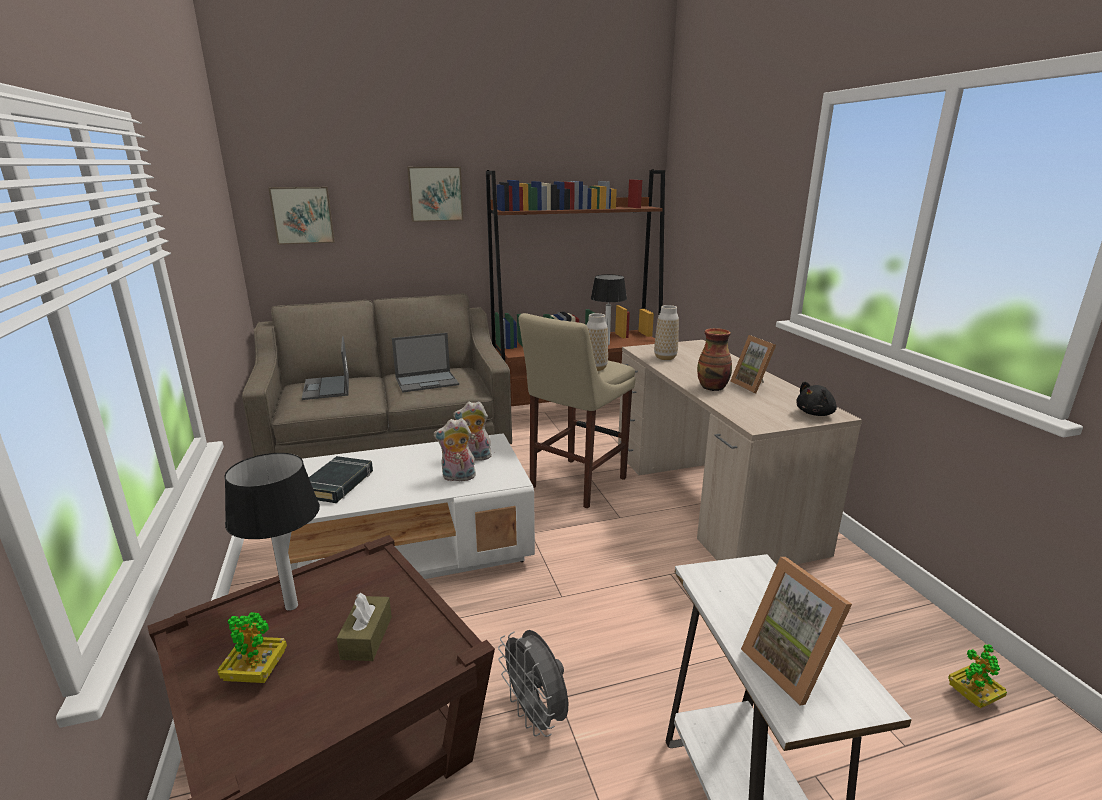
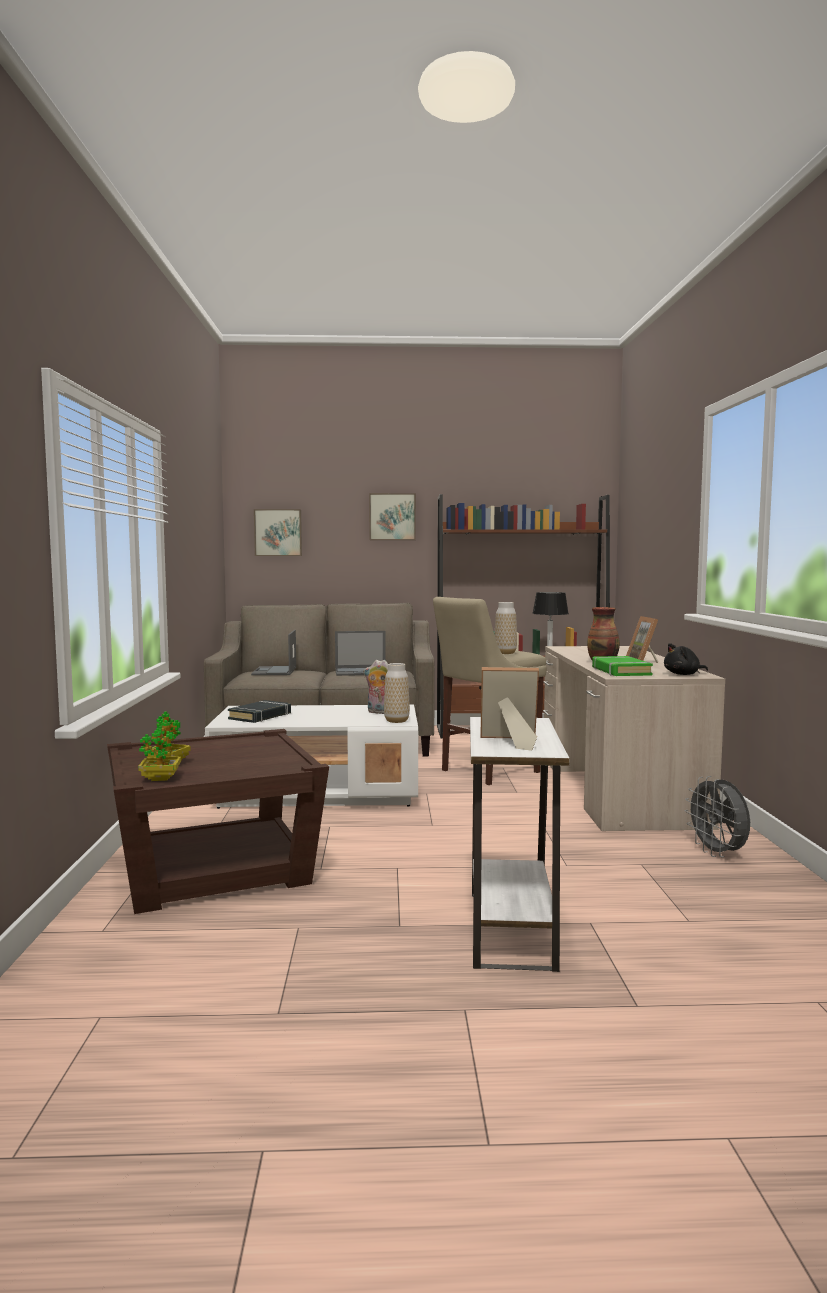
camera: 15 degrees right, 15 degrees down
table lamp [224,453,320,611] -> none
brown tissue box [336,593,392,661] -> none
plush toy [434,418,476,482] -> none
grey fan [498,630,568,737] -> grey fan moved to [685,776,750,857]
vase [654,305,679,360] -> vase moved to [384,663,410,723]
picture frame [741,557,852,706] -> picture frame turned 105 degrees clockwise [480,667,539,751]
potted plant [948,644,1007,708] -> potted plant moved to [138,720,181,781]
none -> green book [592,656,653,676]

